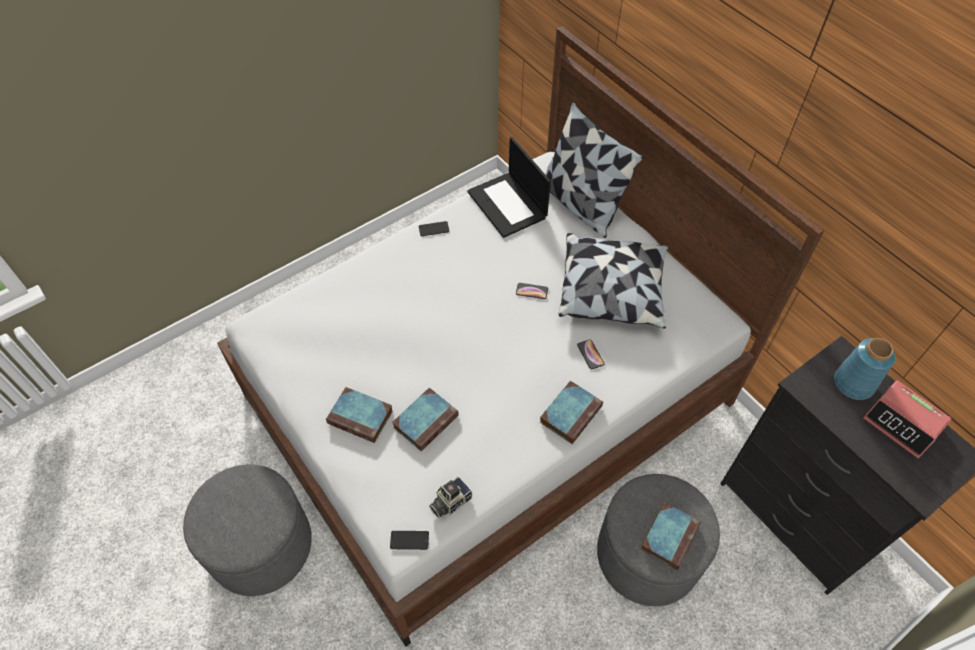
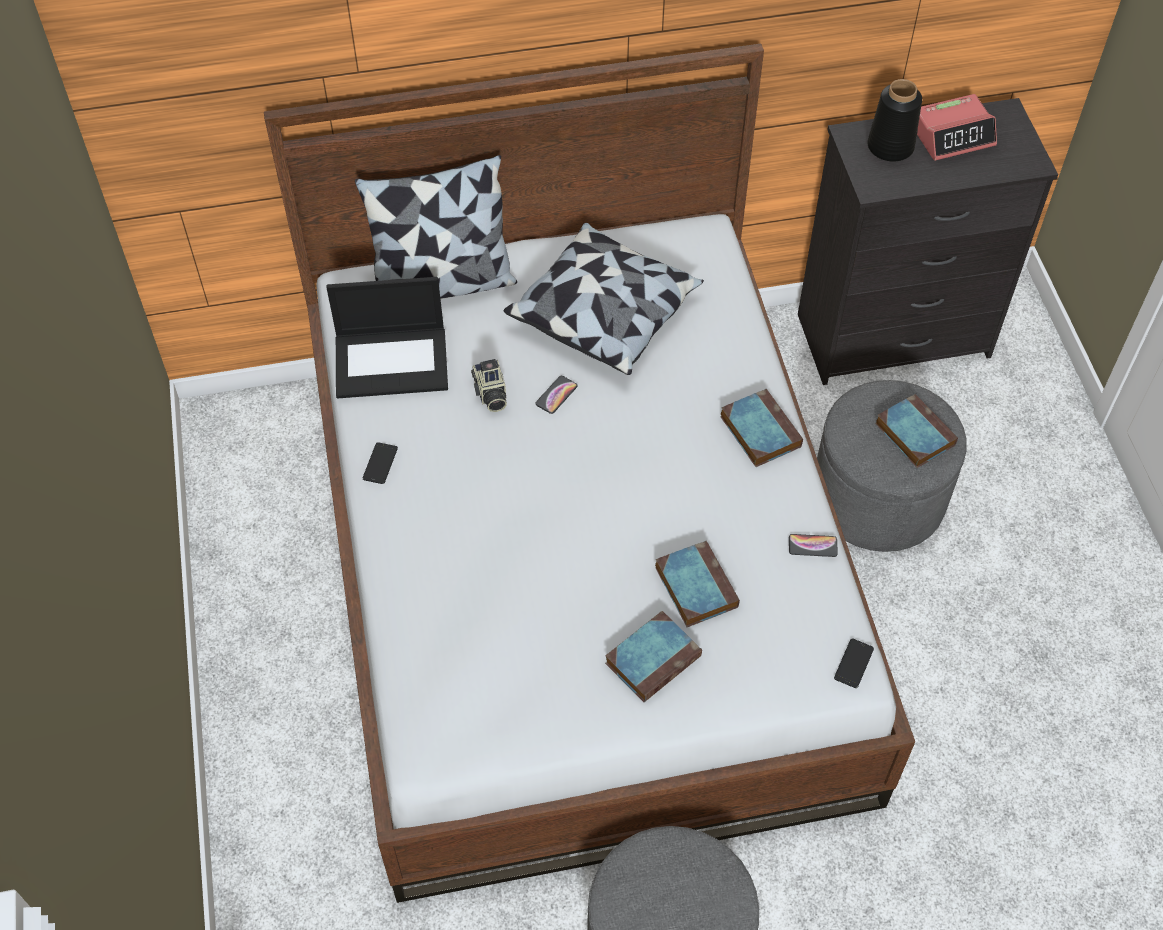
camera: 65 degrees left, 0 degrees up
camera [429,477,472,518] -> camera moved to [471,359,507,412]
phone [577,339,604,369] -> phone moved to [789,534,838,557]
blue vase [834,338,896,400] -> black vase [867,79,922,162]

